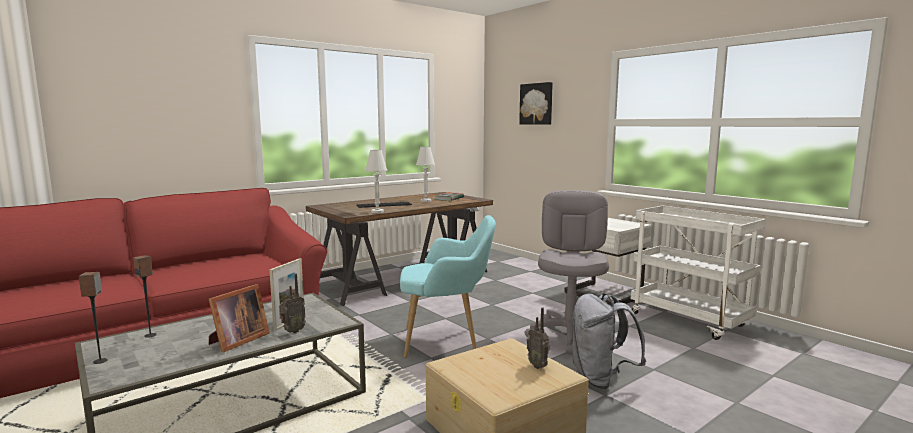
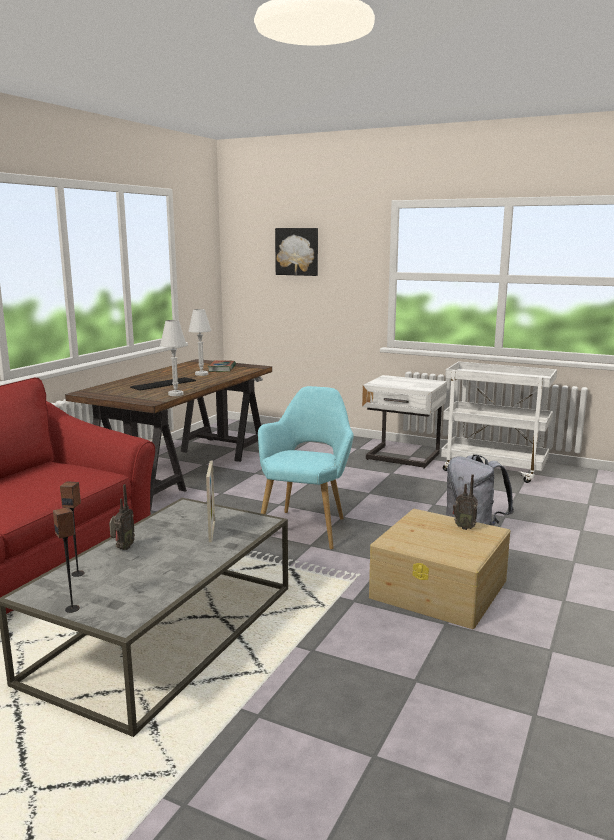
camera: 25 degrees left, 5 degrees up
picture frame [209,284,270,352] -> none
radio [279,274,306,333] -> radio moved to [109,484,135,550]
turquoise armchair [400,215,496,358] -> turquoise armchair turned 45 degrees counterclockwise [258,386,354,550]
grey office chair [524,190,617,353] -> none

